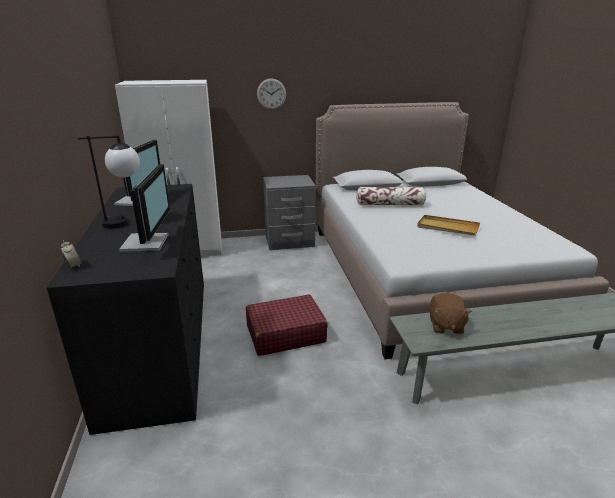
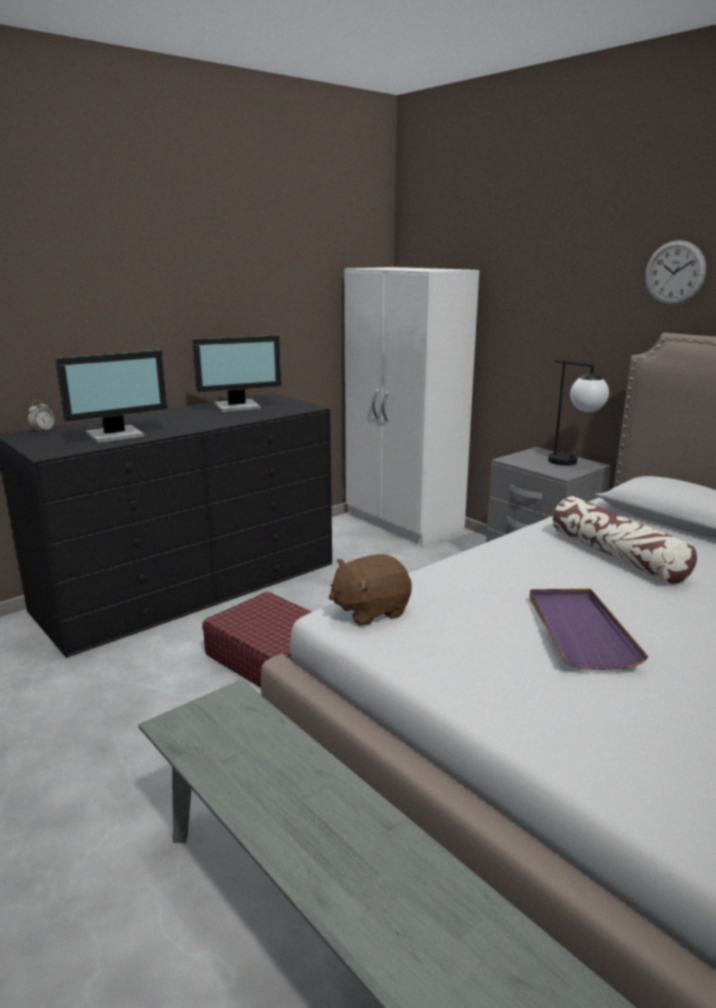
camera: 60 degrees right, 5 degrees down
table lamp [78,135,140,229] -> table lamp moved to [548,360,609,466]
wall clock [257,79,286,110] -> wall clock moved to [645,240,706,305]
beige tray [417,215,480,236] -> purple tray [530,589,648,670]
brown plush toy [430,293,472,334] -> brown plush toy moved to [329,554,412,626]

